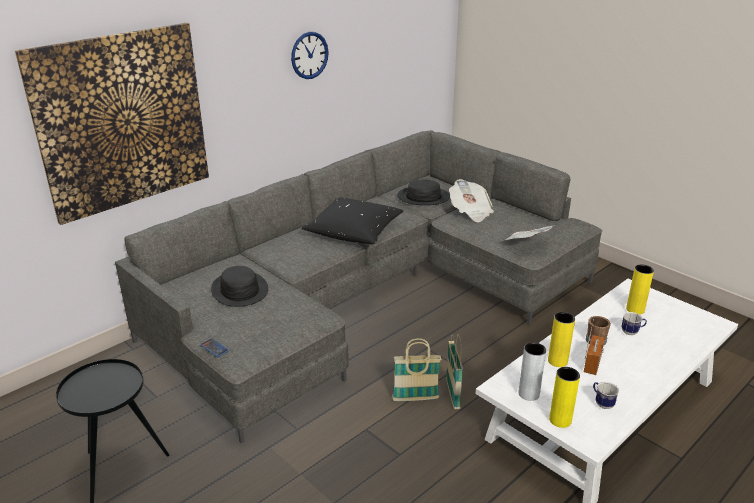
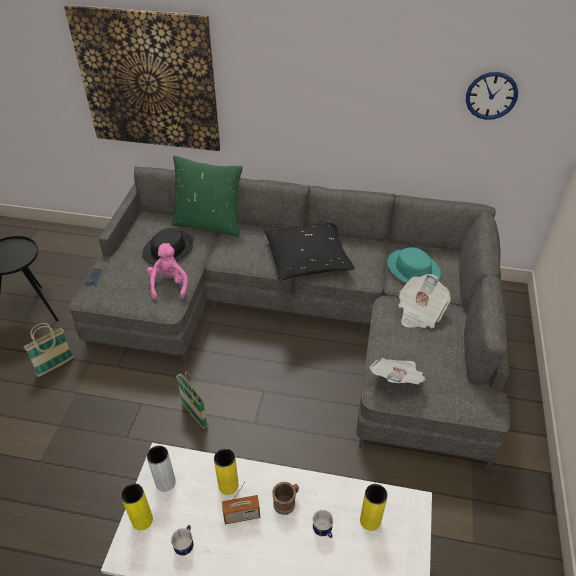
camera: 55 degrees right, 15 degrees up
wall clock [291,32,329,79] -> wall clock moved to [466,72,518,120]
black hat [397,180,450,205] -> turquoise hat [387,247,441,283]
basket [446,334,463,409] -> basket moved to [24,323,74,377]
none -> pink plush toy [147,243,188,299]
none -> green pillow [172,156,243,237]

